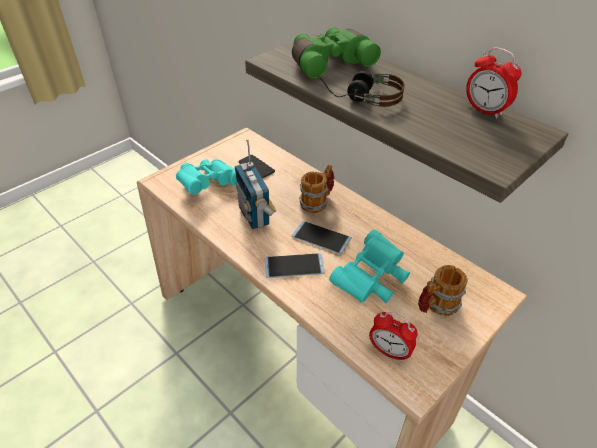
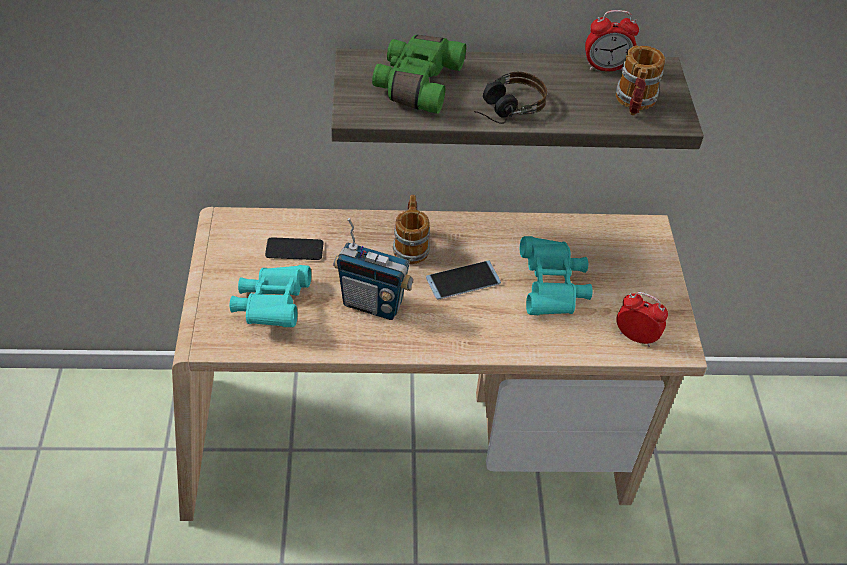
camera: 50 degrees left, 5 degrees up
phone [265,253,325,278] -> none
alarm clock [369,312,417,362] -> alarm clock turned 135 degrees counterclockwise [616,292,668,347]
mug [418,265,467,316] -> mug moved to [616,45,665,115]

